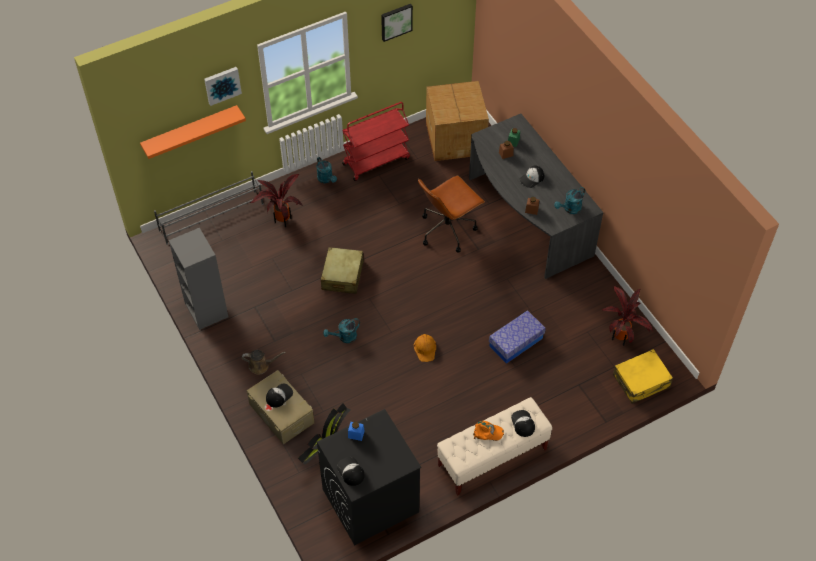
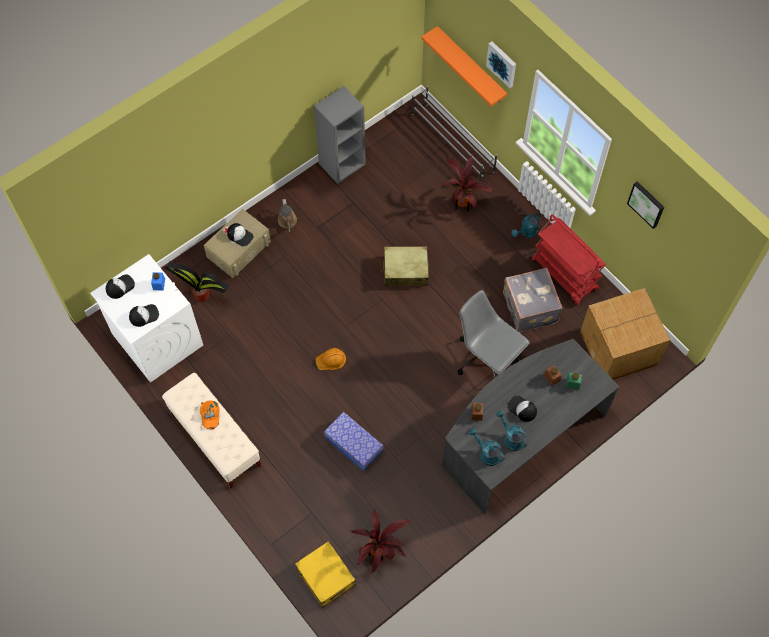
camera: 80 degrees right, 10 degrees up
black washing machine [317,409,421,546] -> white washing machine [90,254,203,383]
turquoise watering can [323,318,360,343] -> turquoise watering can moved to [496,411,527,451]
brown office chair [418,176,485,253] -> grey office chair [458,290,530,378]
cap [511,410,535,437] -> cap moved to [129,304,159,327]
none -> grey suitcase [503,268,563,332]

